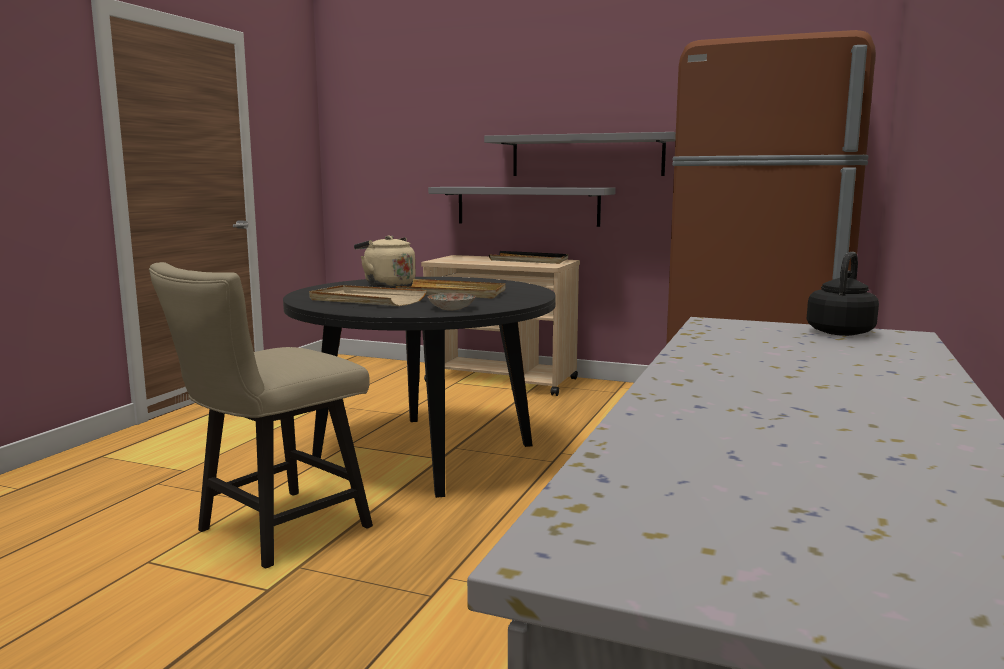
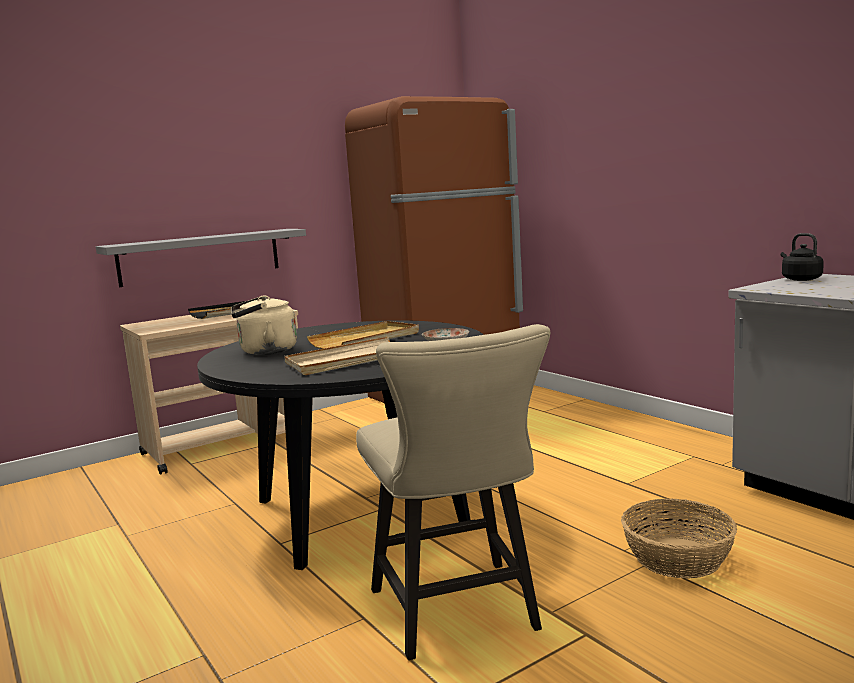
camera: 55 degrees left, 0 degrees up
grey shelf [484,132,676,176] -> none
none -> basket [621,499,737,578]

